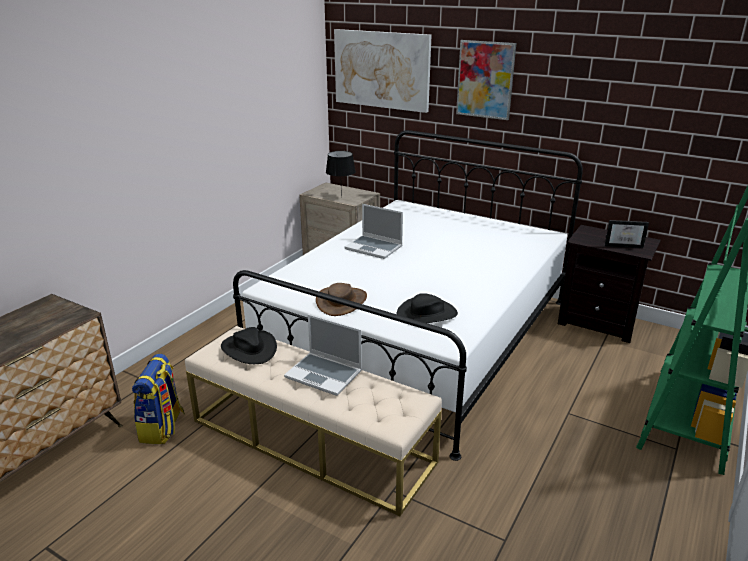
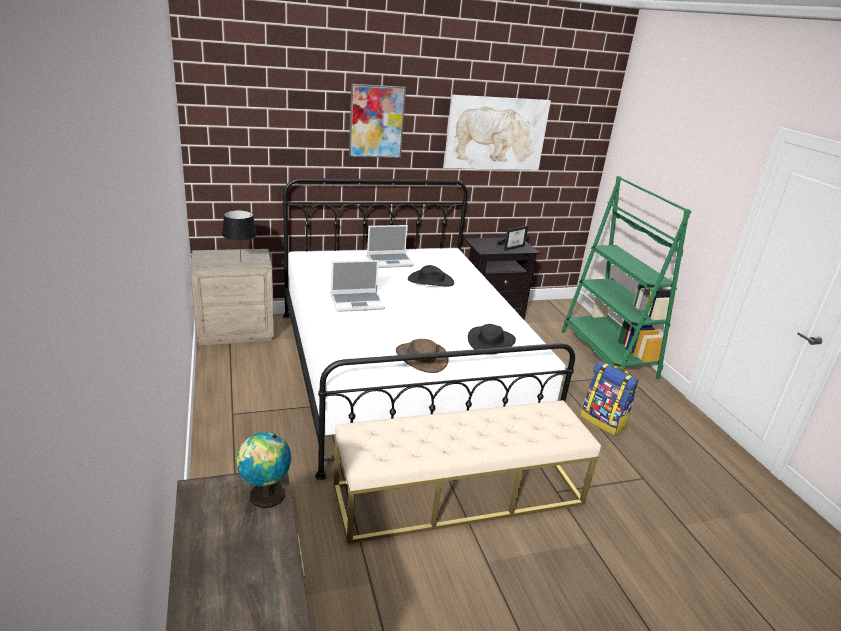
camera: 50 degrees left, 0 degrees up
backpack [132,354,185,444] -> backpack moved to [581,361,638,435]
black hat [221,327,277,364] -> black hat moved to [408,265,454,287]
laptop [284,314,362,396] -> laptop moved to [367,225,414,268]
picture [334,29,431,113] -> picture moved to [444,95,551,170]
none -> globe [236,432,291,508]

